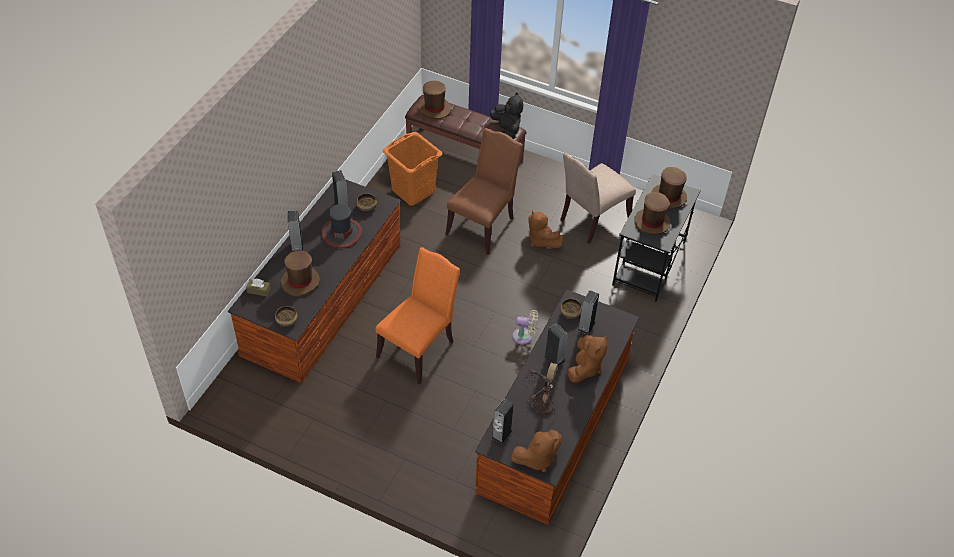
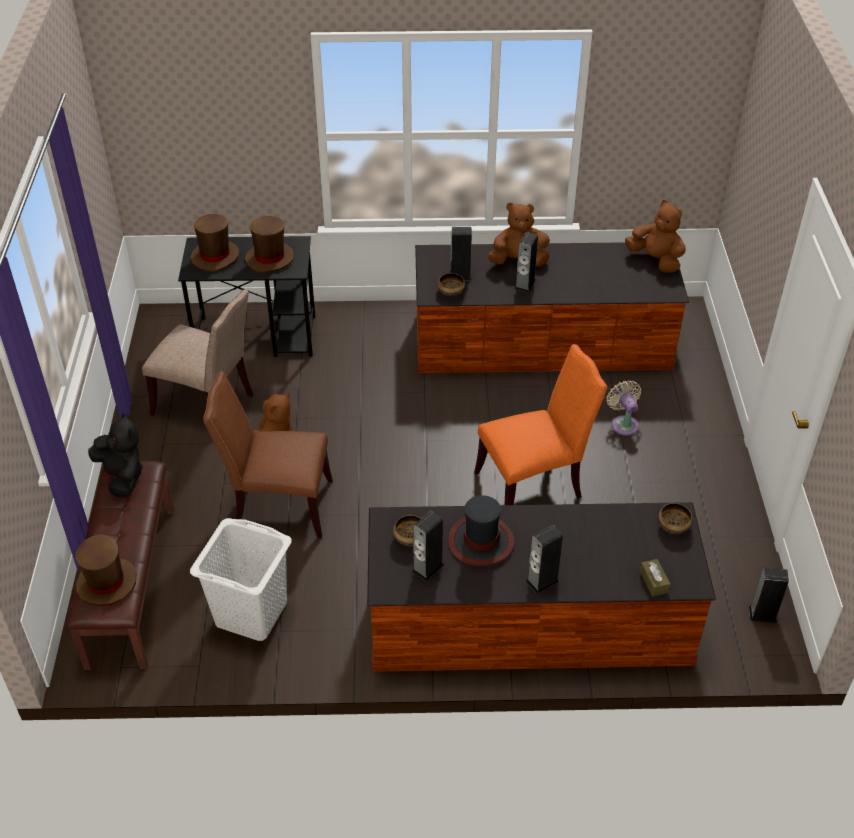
camera: 115 degrees left, 5 degrees down
brown hat [281,250,320,297] -> none
orange chair [376,247,460,385] -> orange chair turned 150 degrees clockwise [474,344,607,505]
orange laundry basket [383,132,442,206] -> white laundry basket [190,518,292,641]
black plush toy [490,92,523,139] -> black plush toy turned 105 degrees clockwise [88,413,143,498]
speaker [491,399,514,444] -> speaker moved to [749,567,789,623]
beige fan [512,310,538,345] -> beige fan moved to [607,380,641,436]
table lamp [524,363,573,420] -> none

